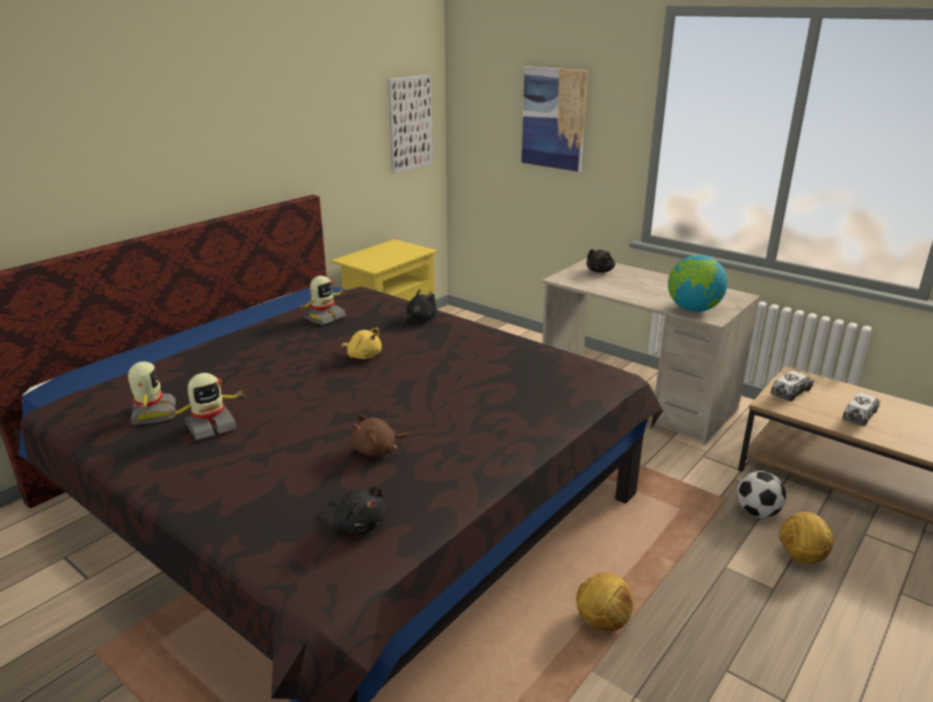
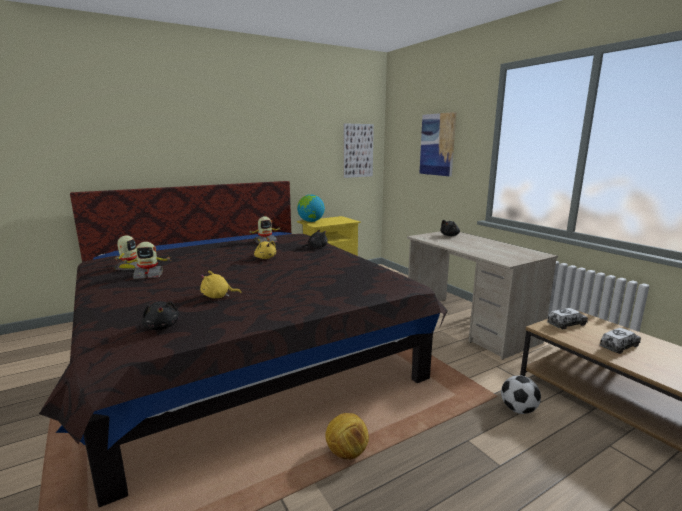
camera: 20 degrees right, 10 degrees down
brown plush toy [352,414,410,456] -> yellow plush toy [200,270,242,298]
globe [668,255,728,312] -> globe moved to [297,194,325,222]
football [779,512,834,564] -> none

